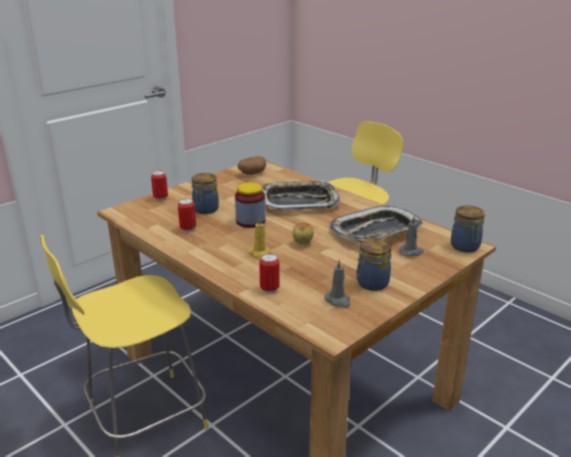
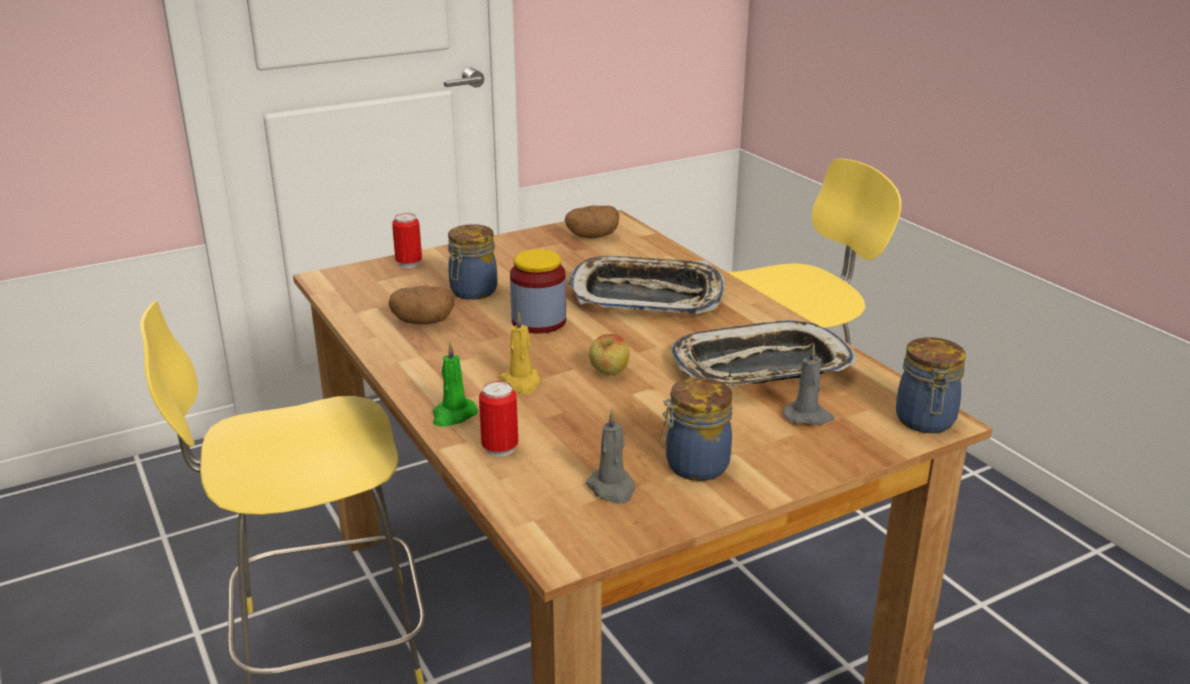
camera: 15 degrees right, 0 degrees up
can [178,198,196,232] -> potato [389,286,454,324]
none -> green candle [433,342,478,427]

